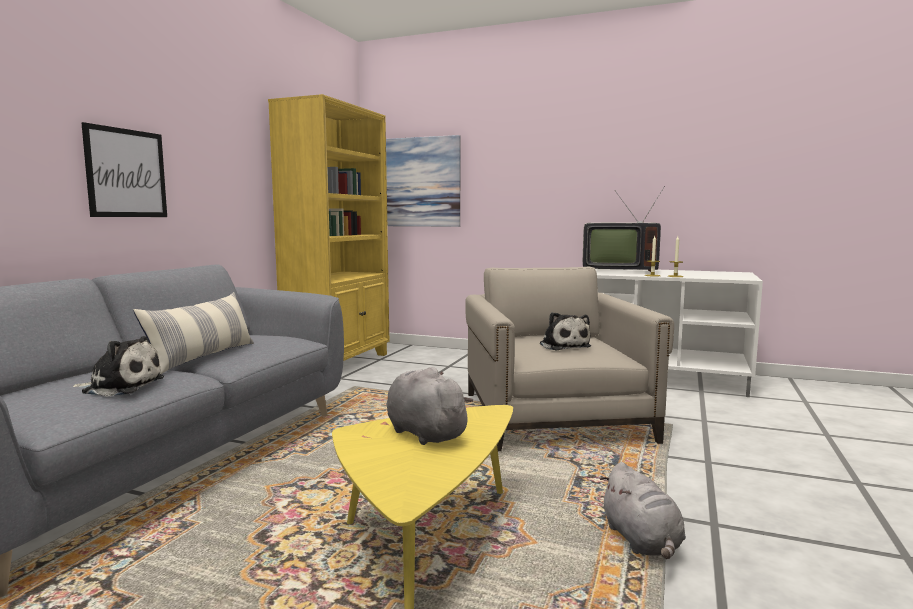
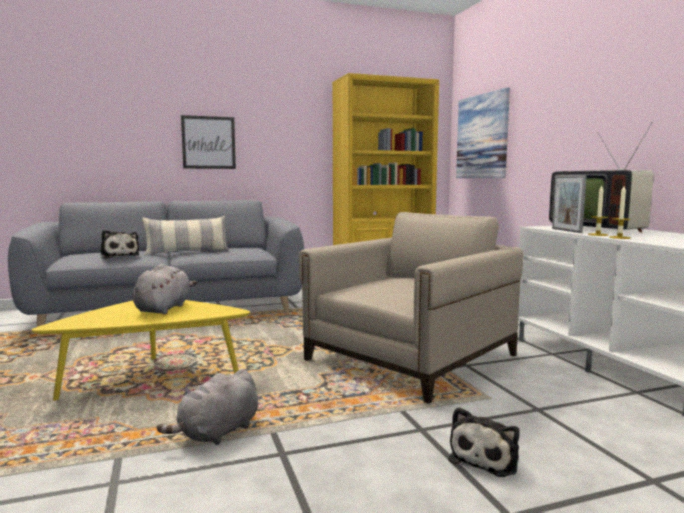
camera: 50 degrees right, 0 degrees up
plush toy [540,312,591,350] -> plush toy moved to [449,407,520,477]
none -> picture frame [552,175,587,233]

